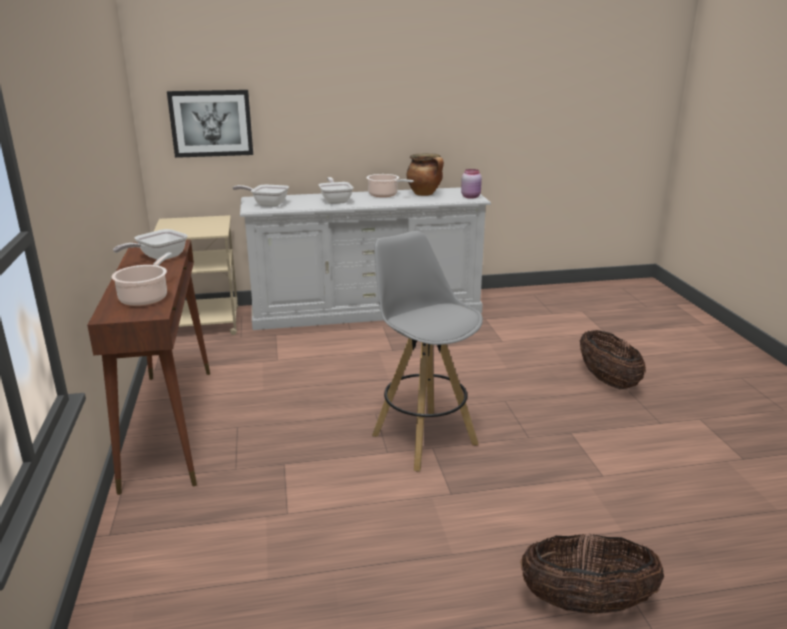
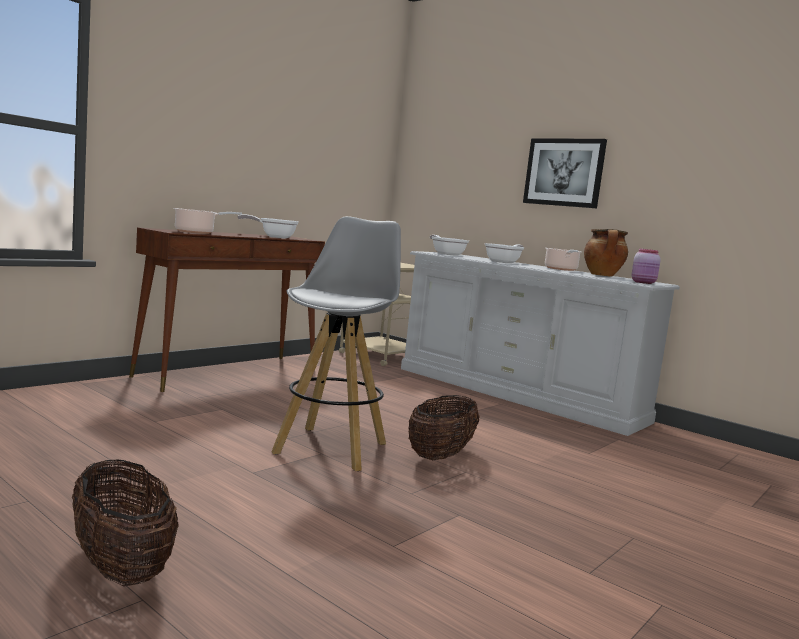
camera: 50 degrees right, 15 degrees down
picture [167,90,253,158] -> picture moved to [523,138,607,208]
basket [580,330,646,389] -> basket moved to [408,395,480,460]

